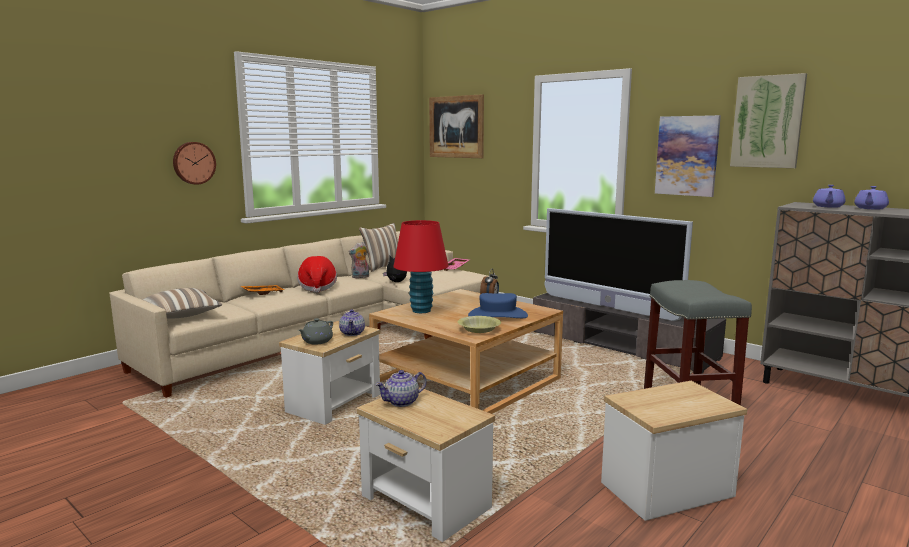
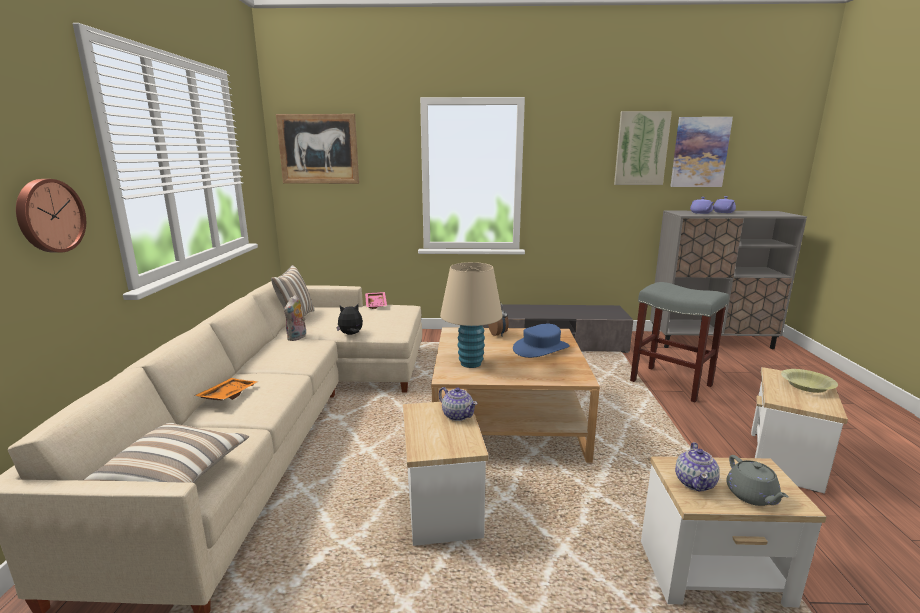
camera: 40 degrees left, 5 degrees up
hat [297,256,337,293] -> none
grey teapot [298,318,333,344] -> grey teapot moved to [726,455,789,506]
red table lamp [393,220,448,313] -> beige table lamp [440,262,503,368]
yellow bowl [458,316,501,333] -> yellow bowl moved to [781,369,838,393]
television [545,208,693,321] -> none
picture [655,115,721,197] -> picture moved to [670,117,733,187]

